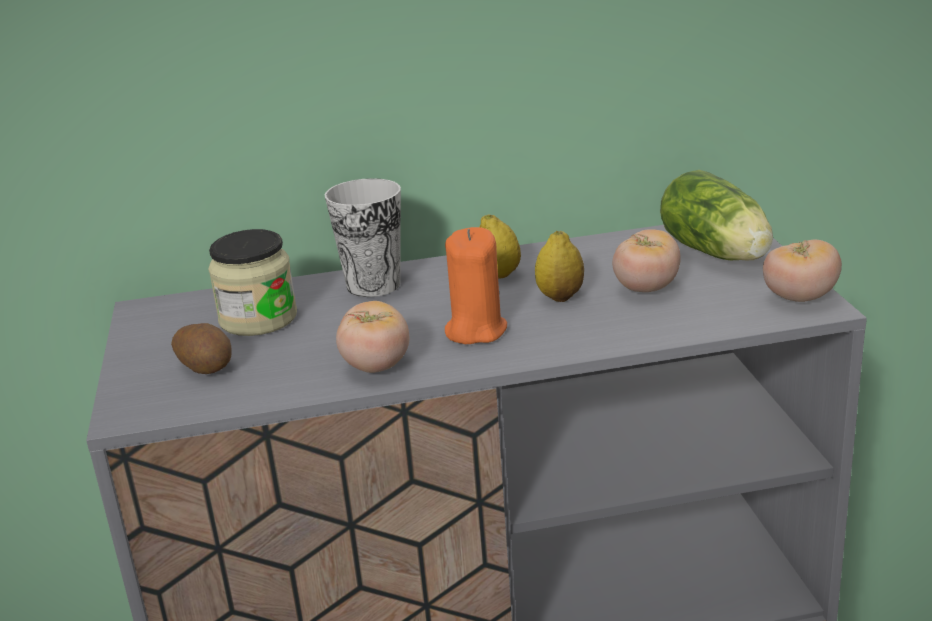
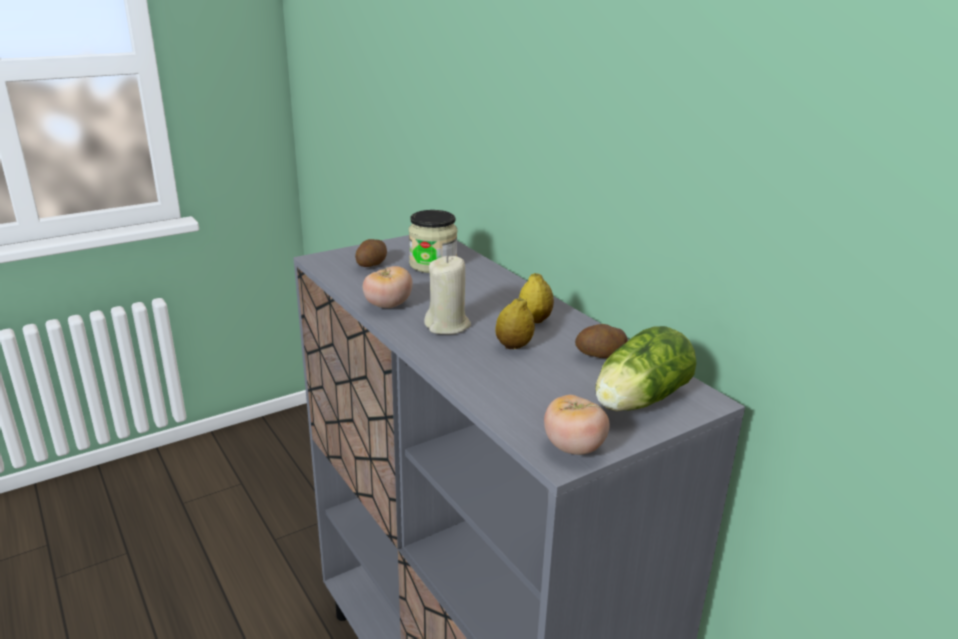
camera: 65 degrees right, 0 degrees up
cup [325,178,401,297] -> none
orange candle [445,227,507,344] -> beige candle [424,255,471,334]
tomato [612,229,681,292] -> none
none -> potato [575,324,628,358]

